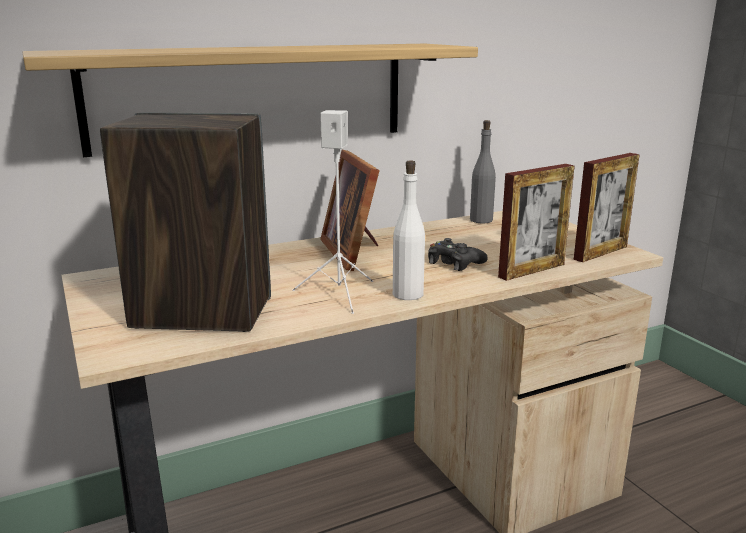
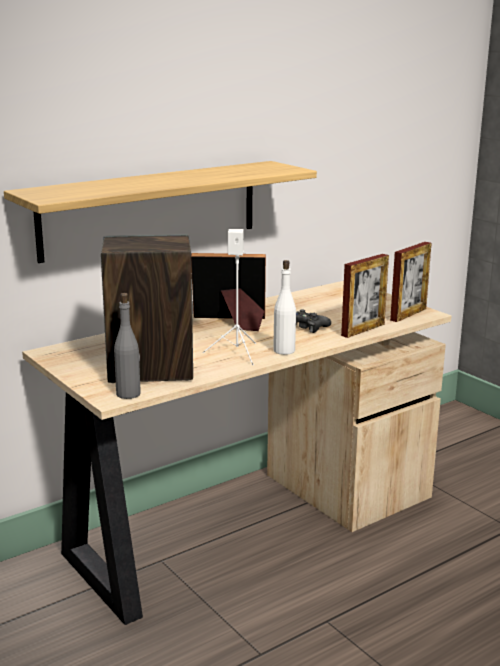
camera: 10 degrees left, 0 degrees up
picture frame [320,150,380,271] -> picture frame turned 120 degrees clockwise [191,253,266,331]
grey bottle [470,120,496,223] -> grey bottle moved to [114,293,141,399]

